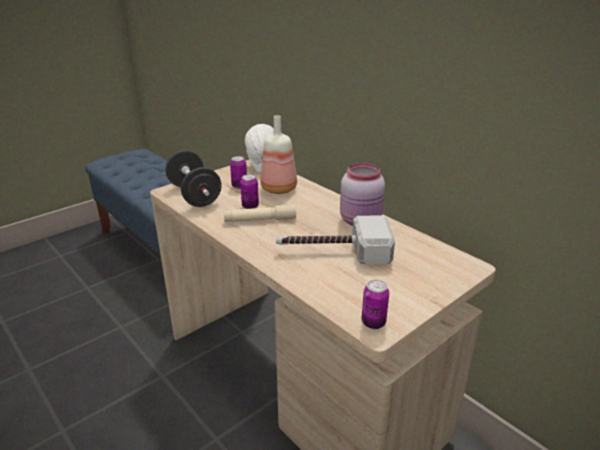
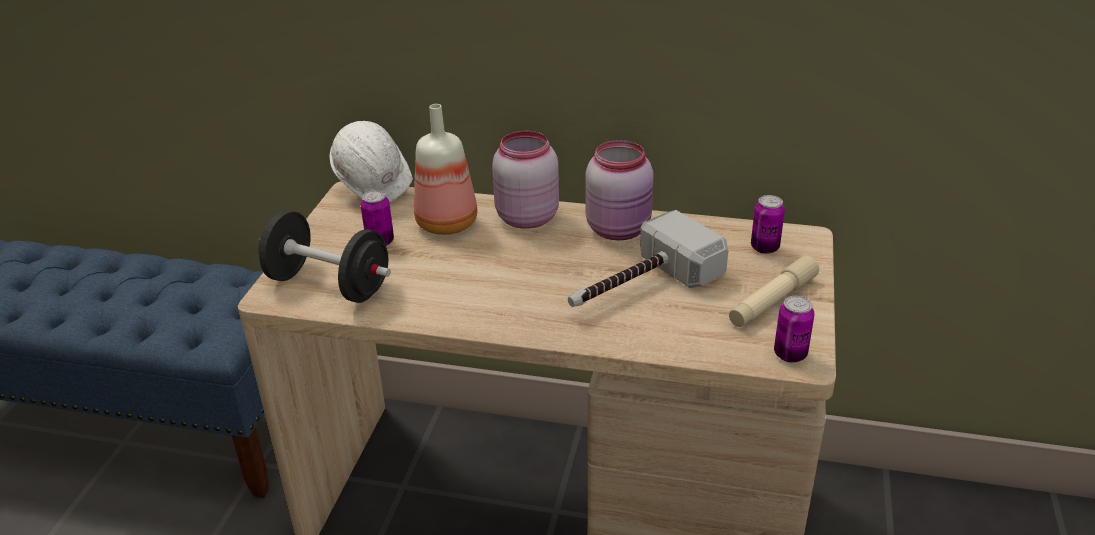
camera: 35 degrees left, 5 degrees up
beige flashlight [224,204,296,222] -> beige flashlight moved to [729,255,819,327]
can [240,174,259,209] -> can moved to [751,195,785,254]
none -> pink jar [492,131,559,229]

